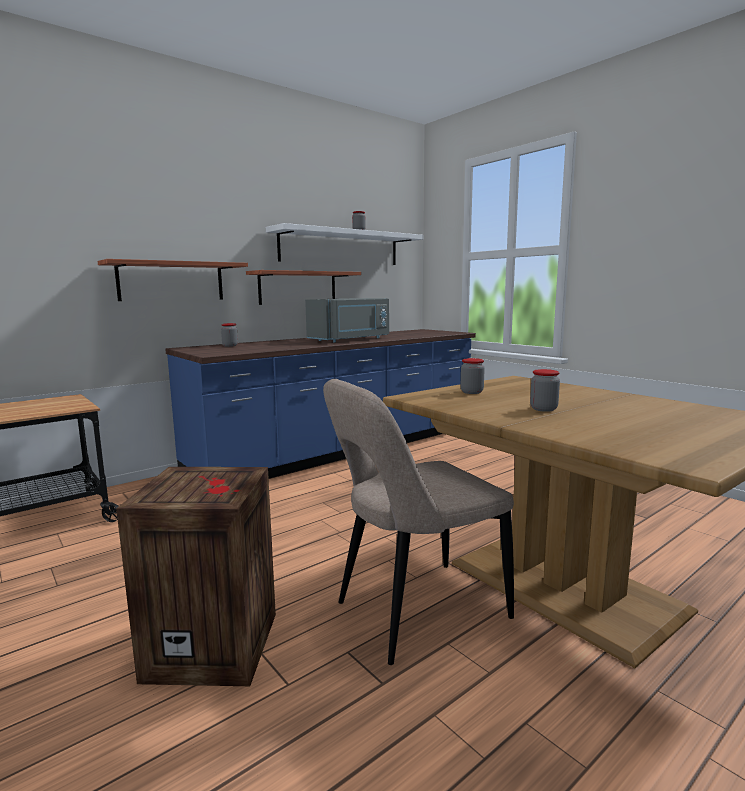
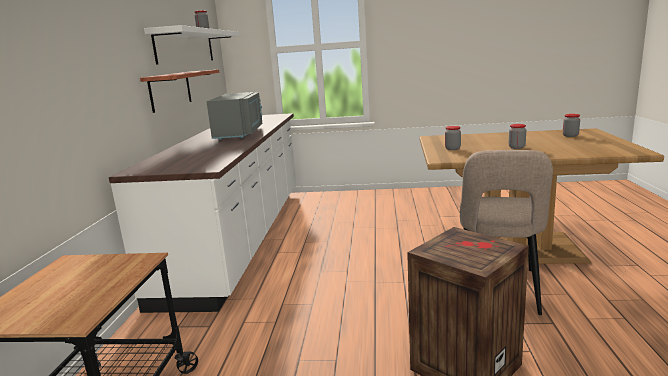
camera: 45 degrees left, 5 degrees up
shelf [97,259,248,301] -> none
blue counter [165,329,476,479] -> white counter [109,113,296,313]
jar [221,323,238,347] -> jar moved to [563,114,580,137]

